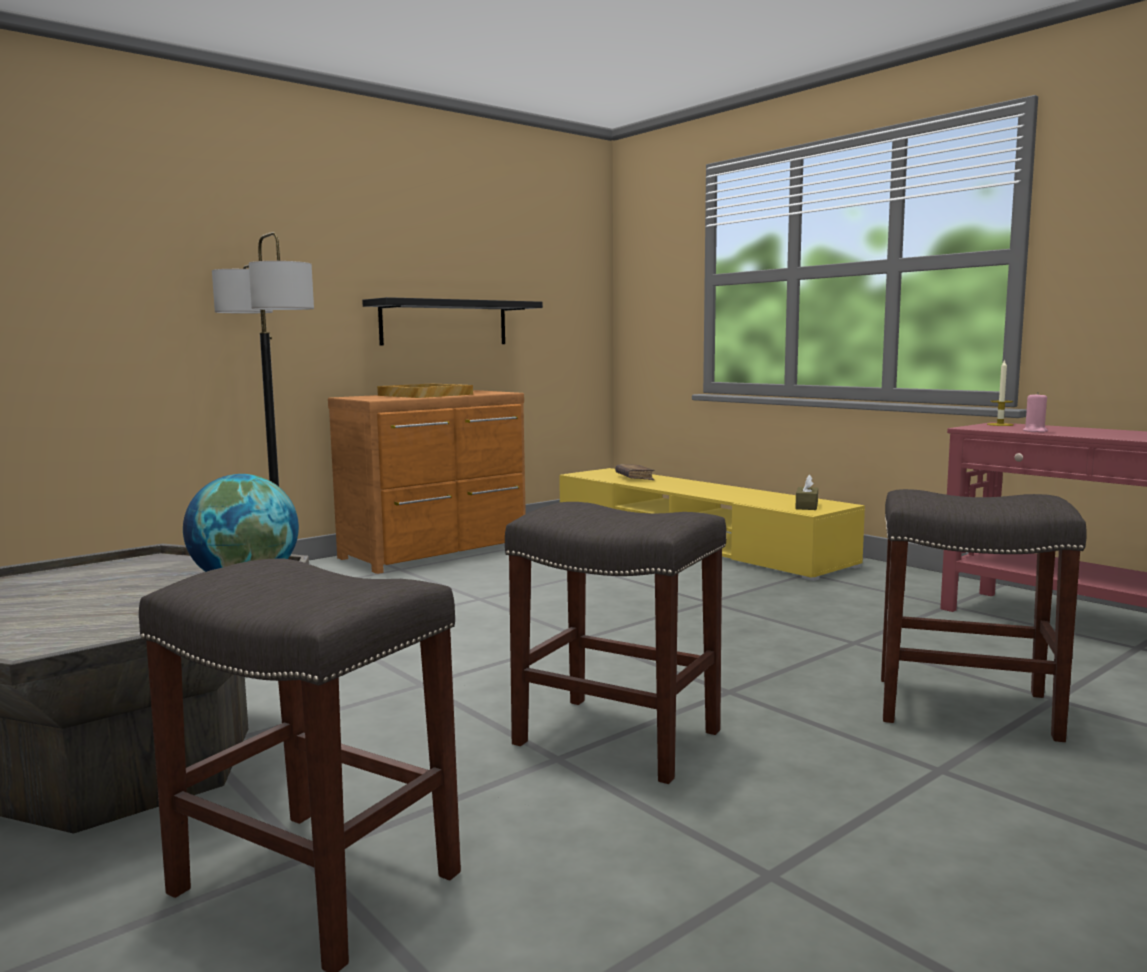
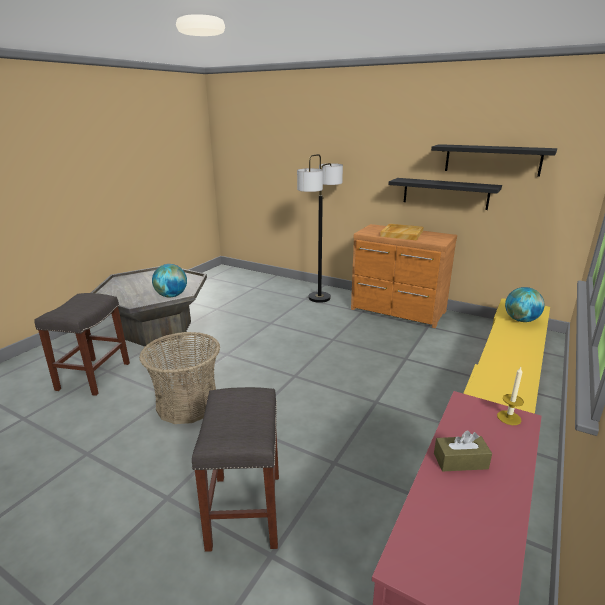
camera: 70 degrees right, 15 degrees up
grey stool [505,502,727,784] -> basket [139,332,220,424]
brown book [615,464,655,480] -> globe [505,287,545,322]
brown tissue box [795,474,818,510] -> brown tissue box moved to [434,430,492,472]
pink candle [1023,394,1048,433] -> none
none -> black shelf [431,144,557,177]

